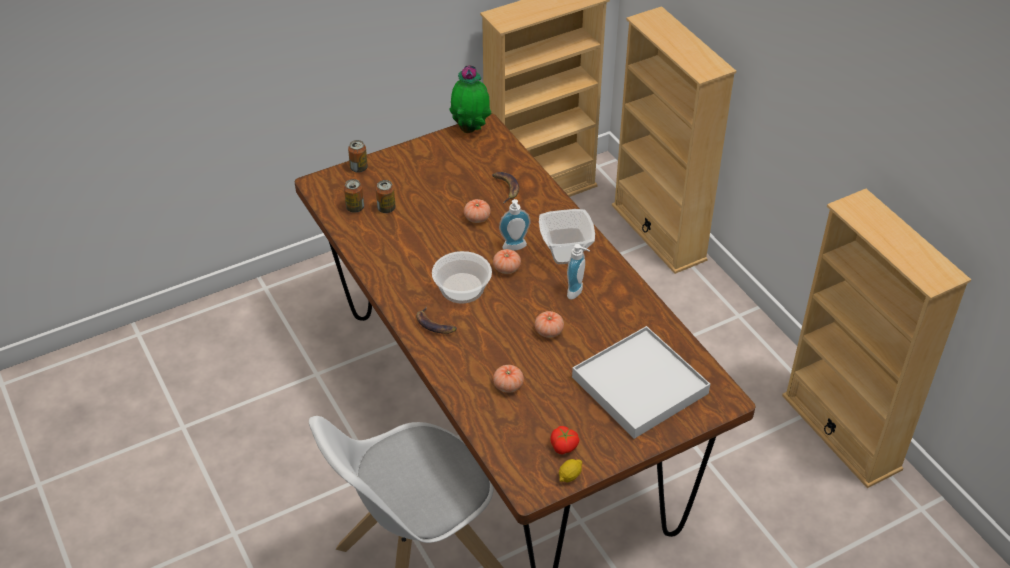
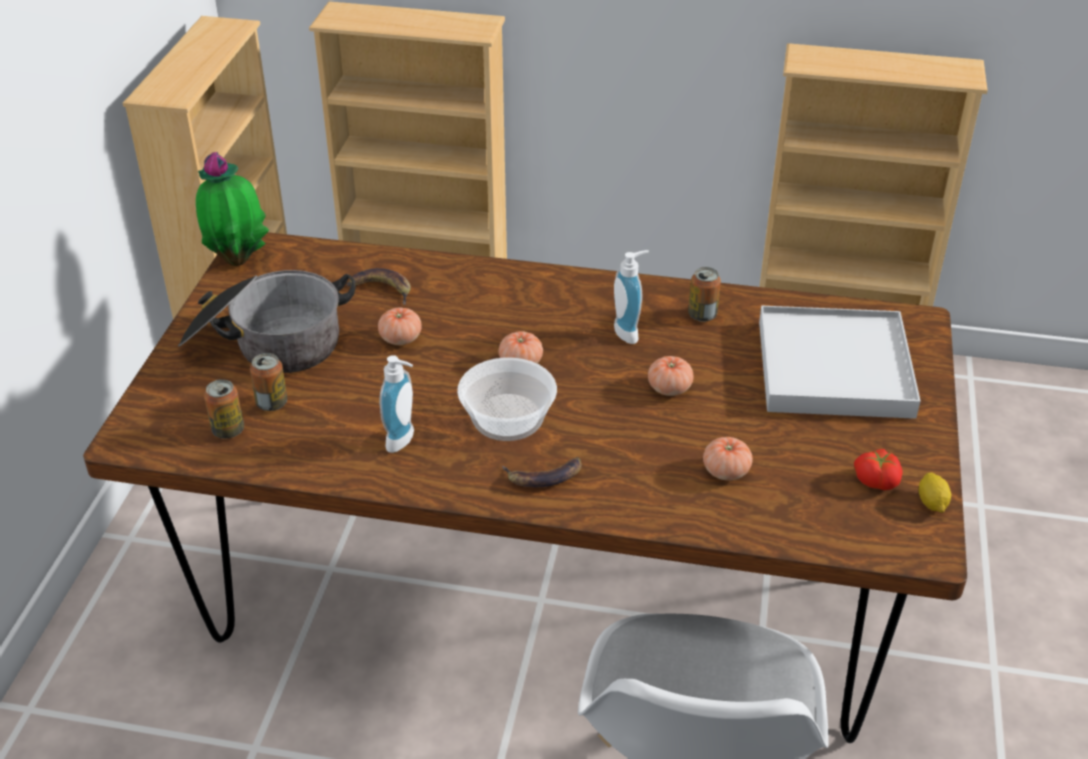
camera: 50 degrees left, 5 degrees down
can [348,140,368,173] -> can moved to [688,267,721,322]
soap dispenser [499,199,530,251] -> soap dispenser moved to [379,355,414,453]
bowl [539,209,595,264] -> none
none -> cooking pot [178,270,355,373]

